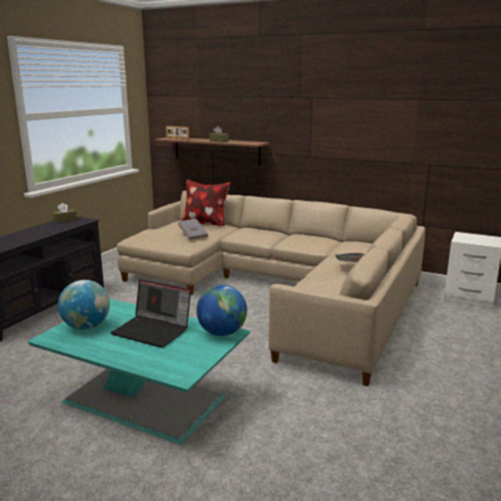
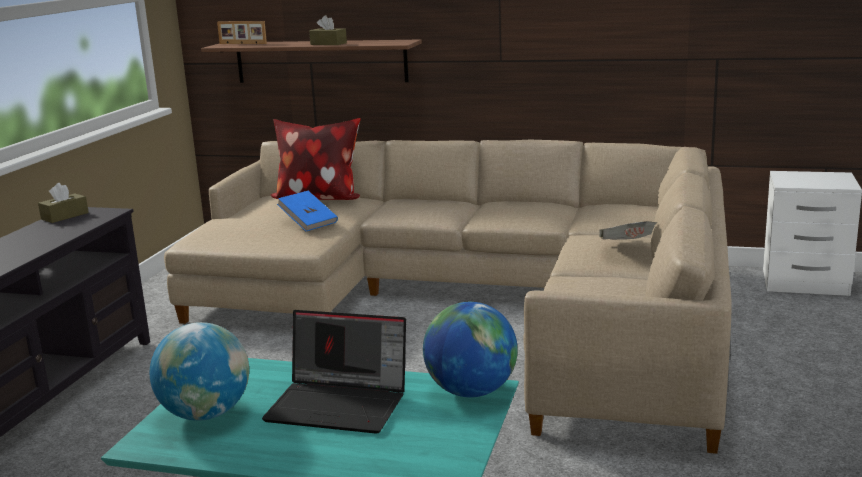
camera: 10 degrees left, 0 degrees up
grey book [178,219,208,240] -> blue book [277,191,338,231]

